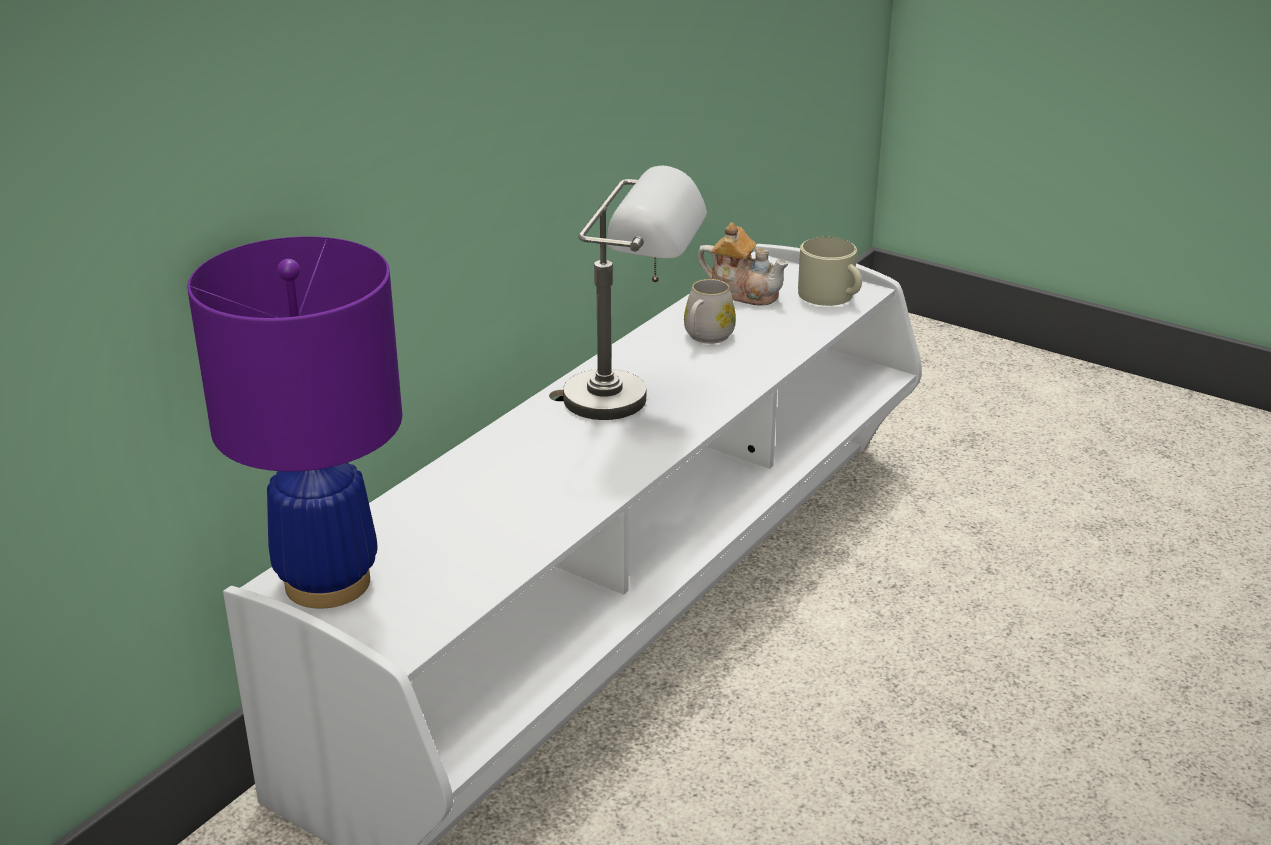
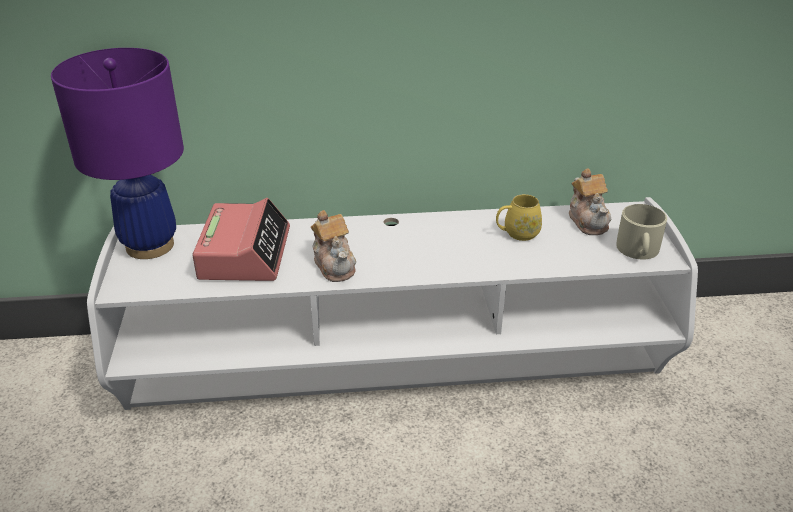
camera: 50 degrees right, 5 degrees up
grey table lamp [563,166,707,420] -> none
white mug [684,279,736,344] -> yellow mug [496,194,542,241]
none -> alarm clock [192,198,290,281]
none -> teapot [311,210,356,282]

